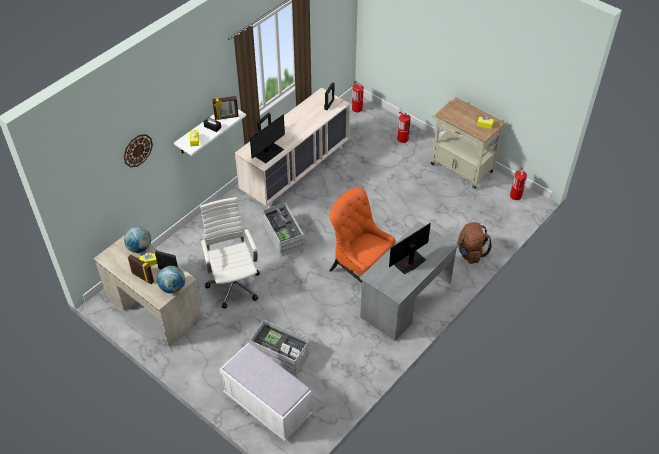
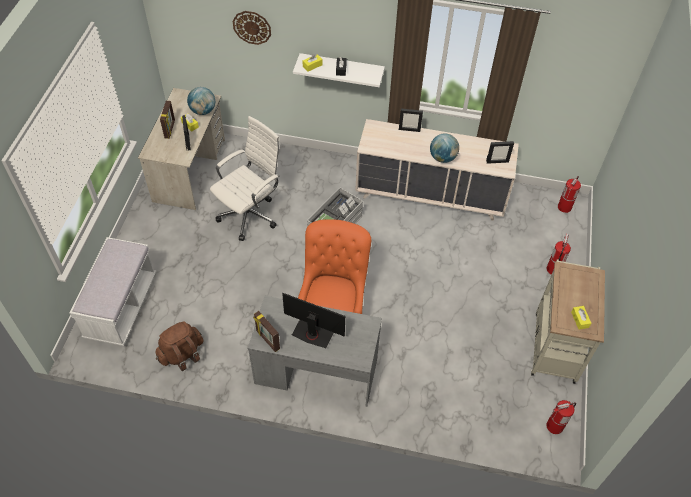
camera: 60 degrees right, 5 degrees up
globe [157,266,185,293] -> globe moved to [430,133,459,163]
picture frame [212,96,239,120] -> picture frame moved to [253,311,280,352]
monitor [250,114,285,163] -> none
grey storage box [250,320,310,375] -> none
brown backpack [457,222,492,264] -> brown backpack moved to [156,321,204,371]

